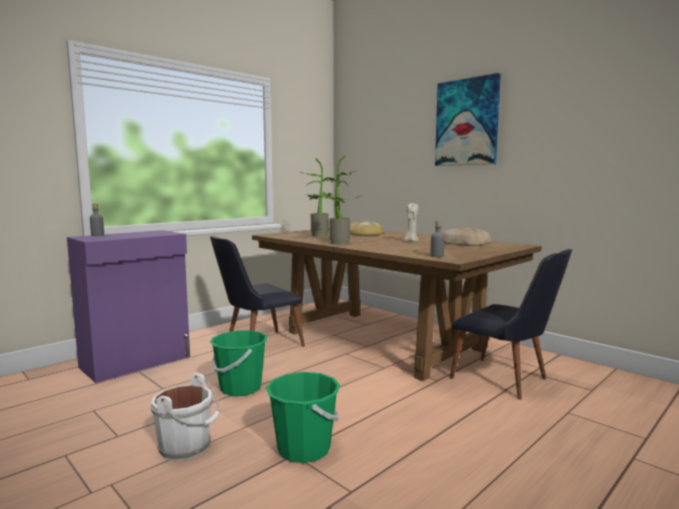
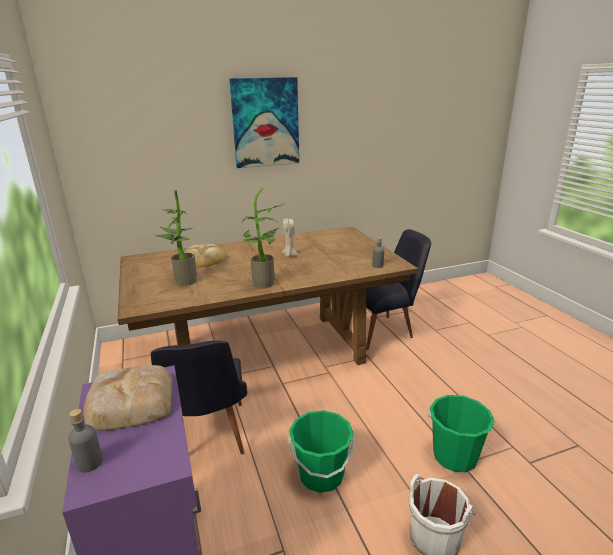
camera: 65 degrees left, 15 degrees up
bread [443,228,492,246] -> bread moved to [84,365,173,431]

